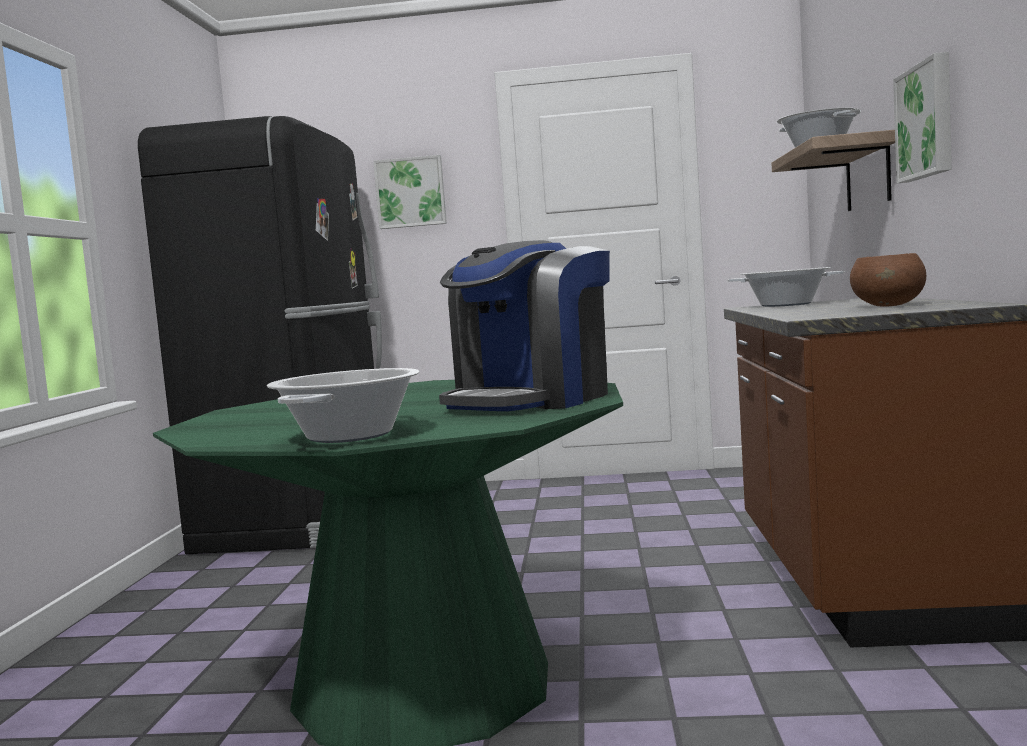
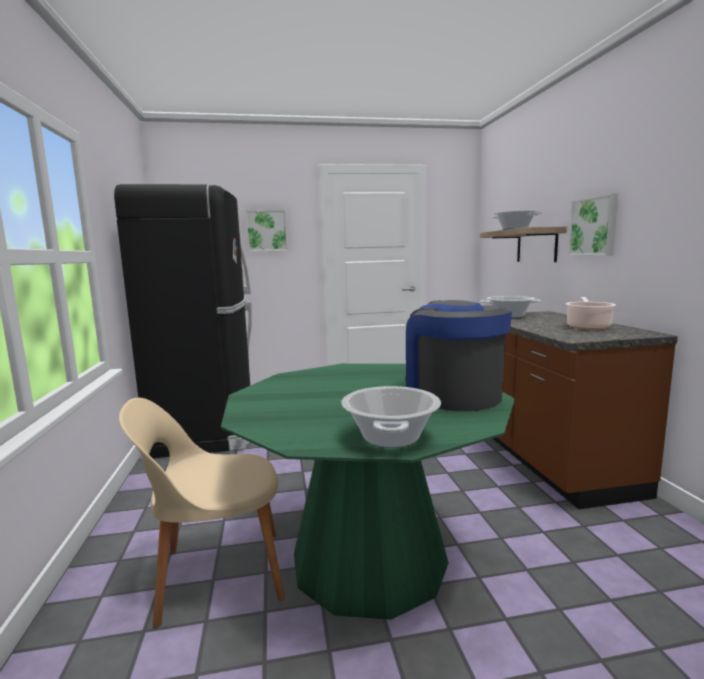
camera: 15 degrees left, 5 degrees up
coffee machine [439,240,610,411] -> coffee machine turned 135 degrees clockwise [405,300,512,411]
brown bowl [850,253,926,306] -> cooking pot [566,297,615,330]
none -> beige chair [119,398,285,628]

